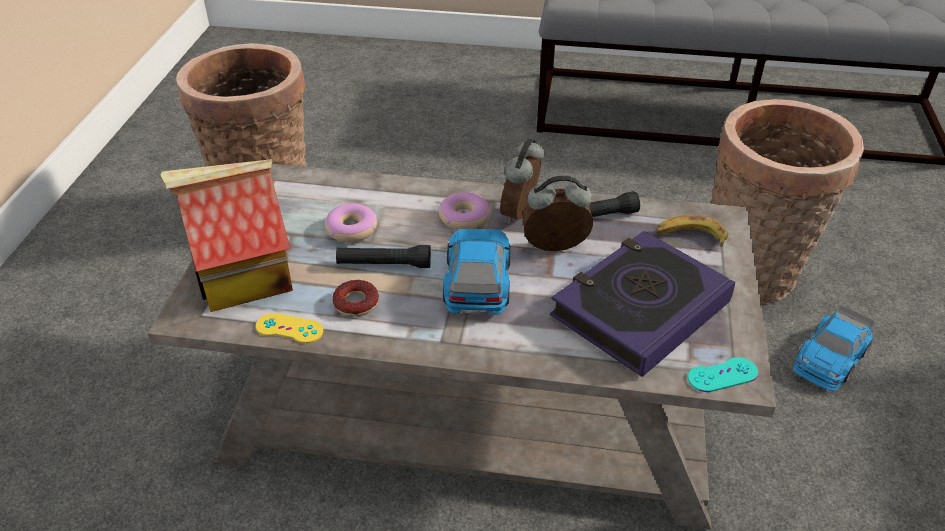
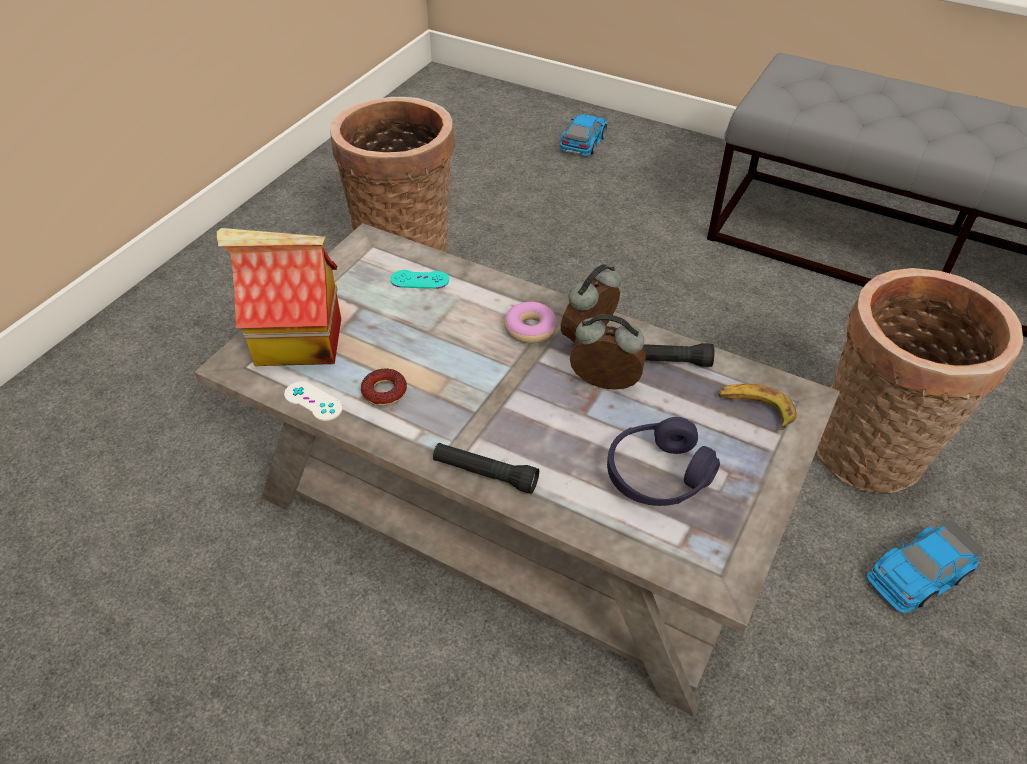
camera: 20 degrees right, 5 degrees up
yellow game controller [256,313,323,344] -> white game controller [284,381,343,421]
donut [325,204,377,243] -> none
black flashlight [336,245,431,268] -> black flashlight moved to [433,443,539,494]
toy car [443,229,511,315] -> toy car moved to [560,114,608,156]
book [550,231,735,377] -> purple headphones [607,417,720,506]
turquoise game controller [688,357,758,392] -> turquoise game controller moved to [390,270,449,289]

